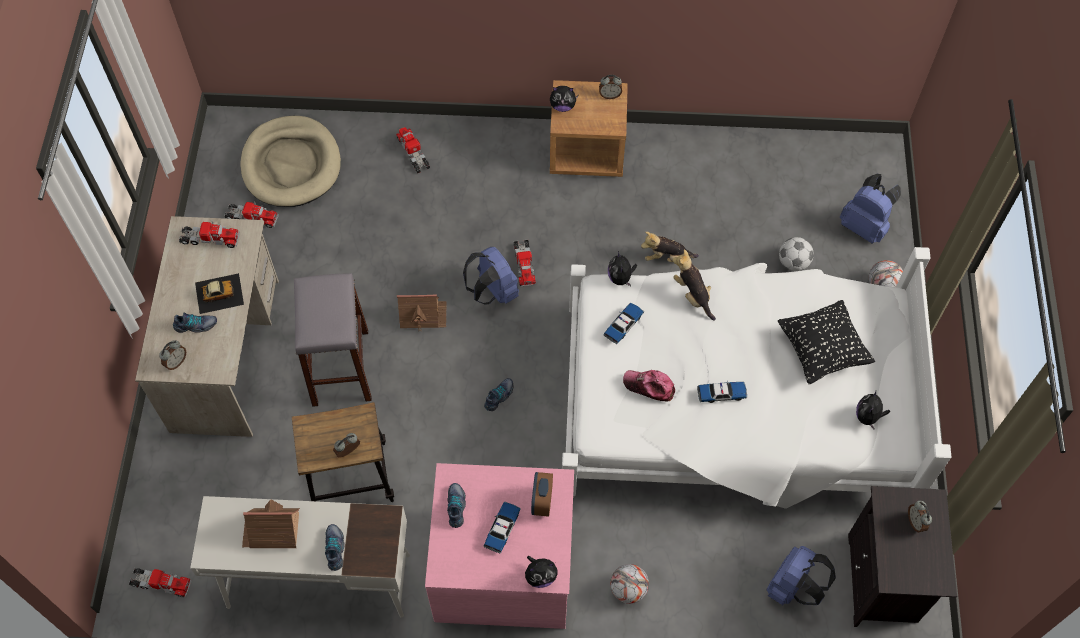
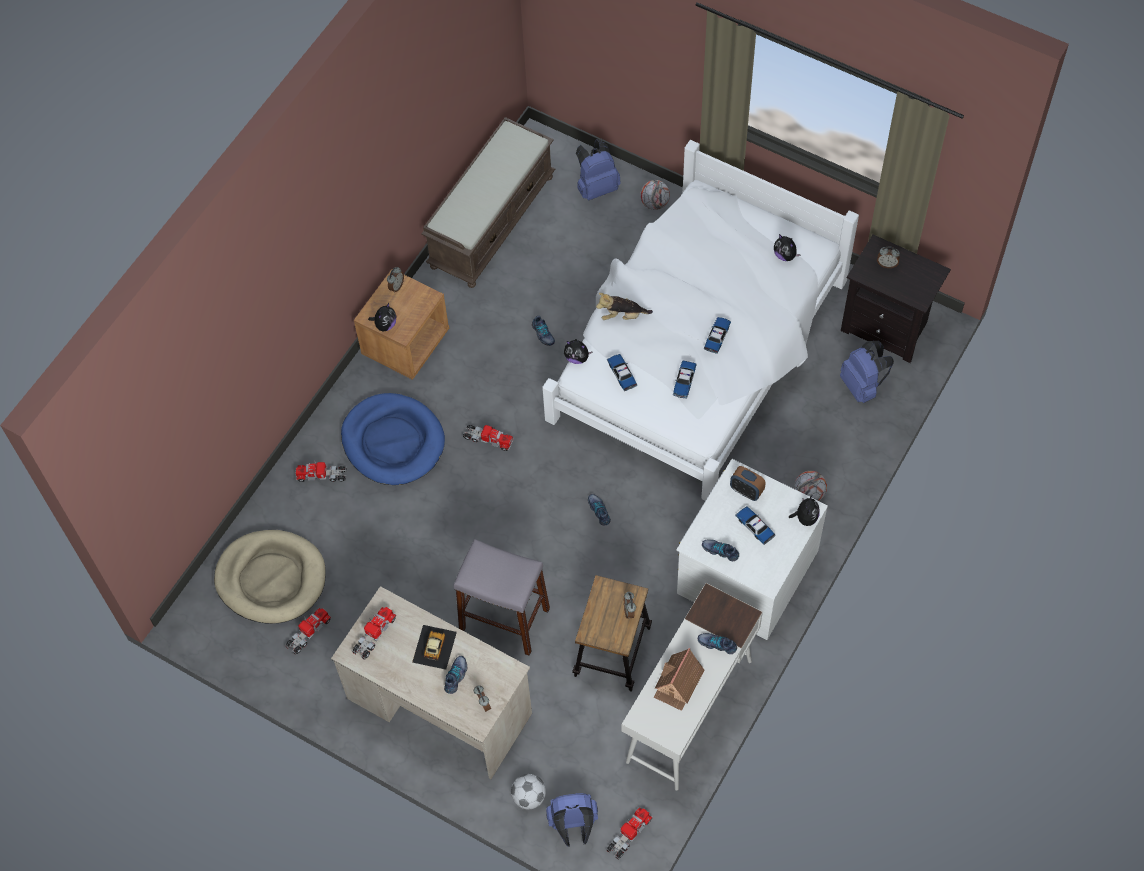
camera: 60 degrees left, 0 degrees up
toy house [397,294,447,330] -> none
pink dresser [425,463,574,629] -> white dresser [676,459,828,640]
blue backpack [463,247,519,305] -> blue backpack moved to [546,793,598,847]
cap [623,370,675,401] -> toy car [673,361,697,399]
plush toy [641,232,699,262] -> shoe [532,316,555,346]
black pillow [778,300,875,384] -> none
football [779,237,814,271] -> football moved to [511,774,546,810]
none -> blue dog bed [341,393,445,485]
none -> brown bench [421,117,555,288]

